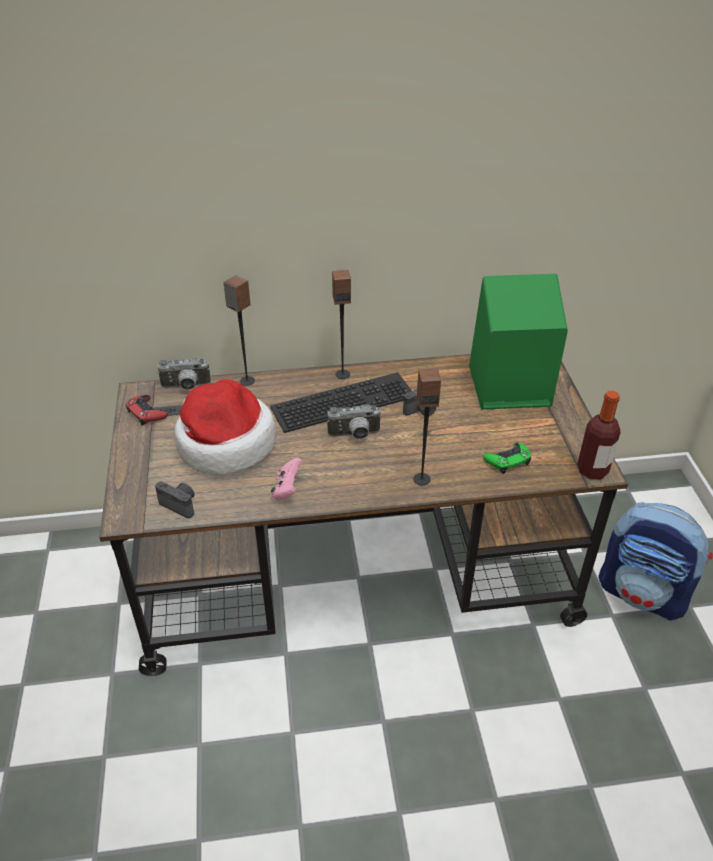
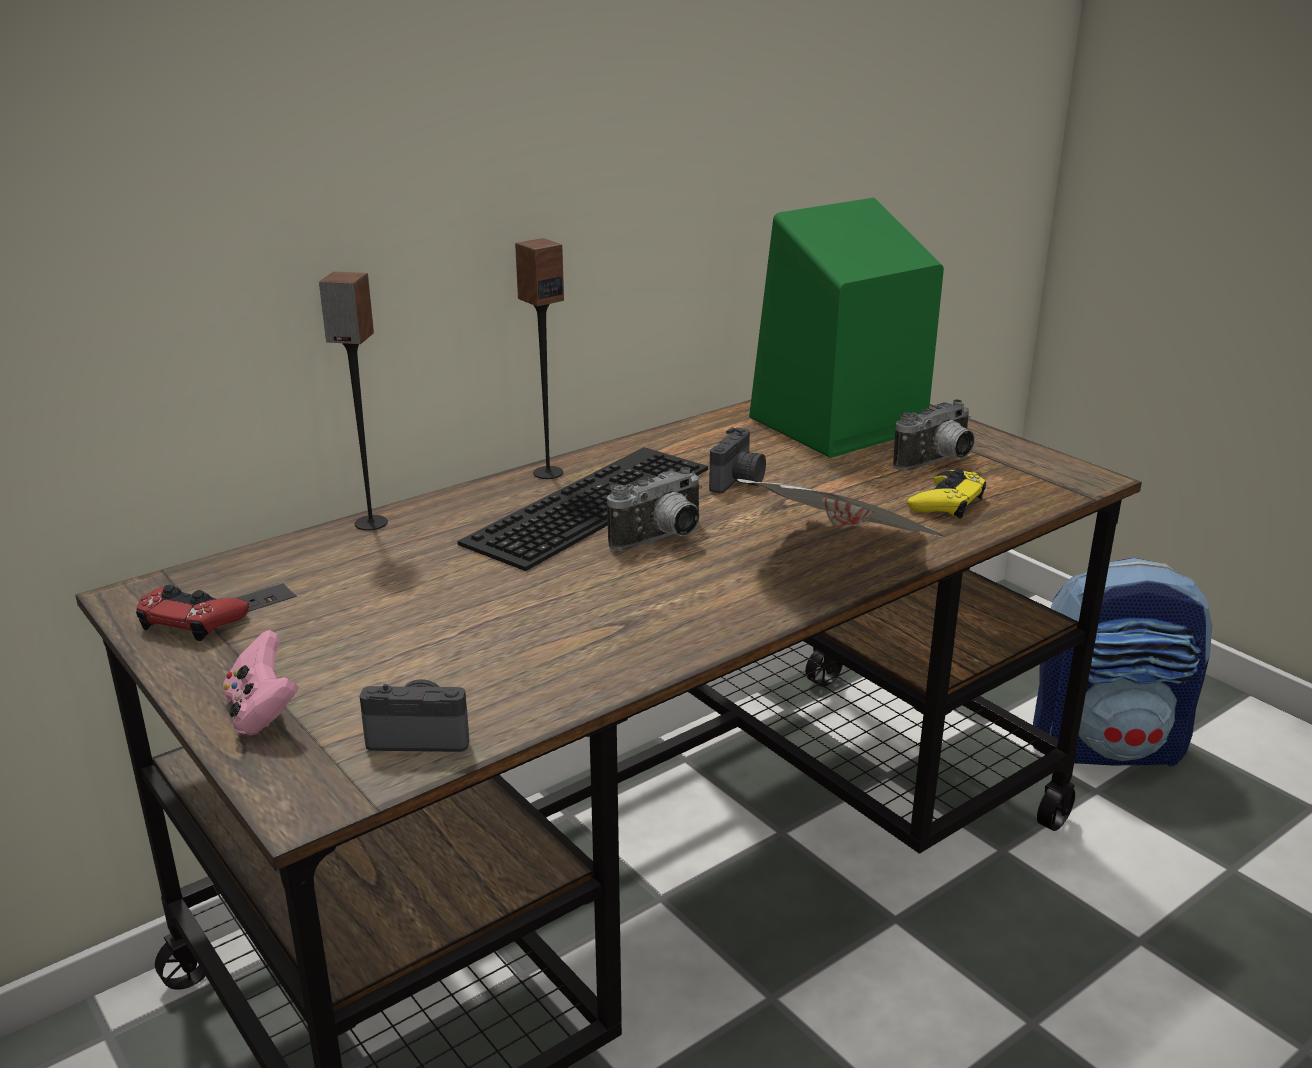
camera: 30 degrees left, 15 degrees down
camera [157,358,211,390] -> camera moved to [893,399,975,471]
hat [174,379,276,475] -> none
pink game controller [271,458,302,501] -> pink game controller moved to [223,630,298,736]
speaker [413,368,441,485] -> newspaper [737,479,944,537]
green game controller [483,442,531,474] -> yellow game controller [907,468,986,519]
bottle [577,391,621,479] -> none

